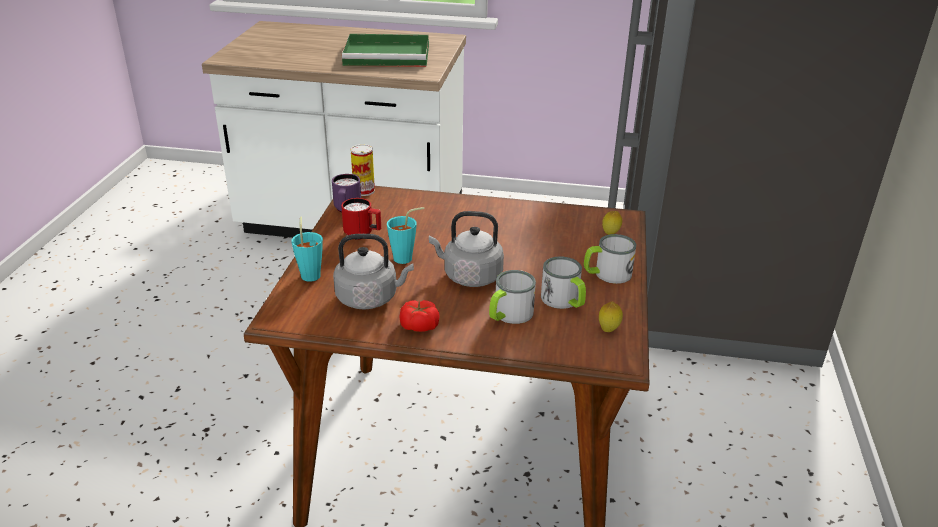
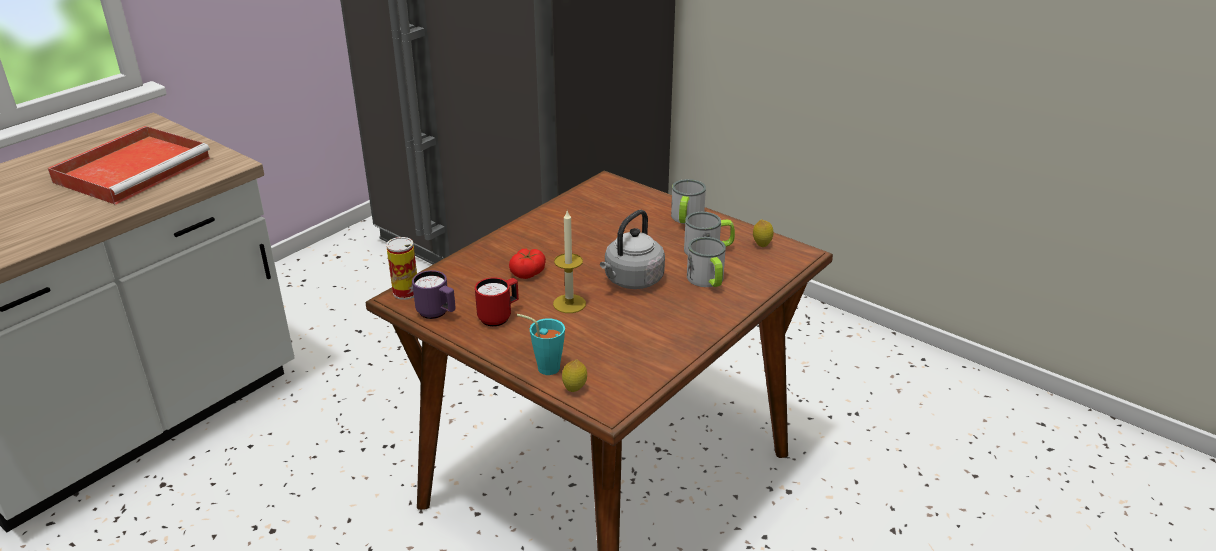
camera: 60 degrees left, 0 degrees up
grey kettle [333,234,414,310] -> none
green tray [342,34,429,67] -> red tray [48,126,210,205]
turquoise cup [387,207,424,264] -> candle [553,211,586,313]
tomato [399,300,440,332] -> tomato moved to [509,249,546,279]
lemon [602,211,622,235] -> lemon moved to [562,360,587,392]

